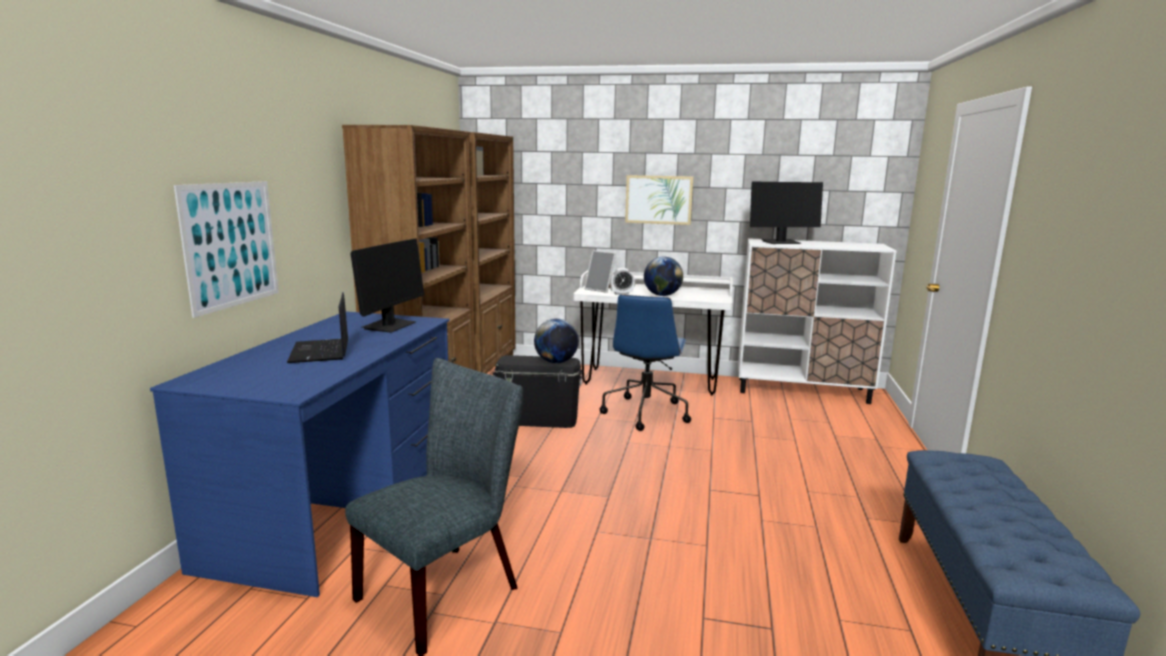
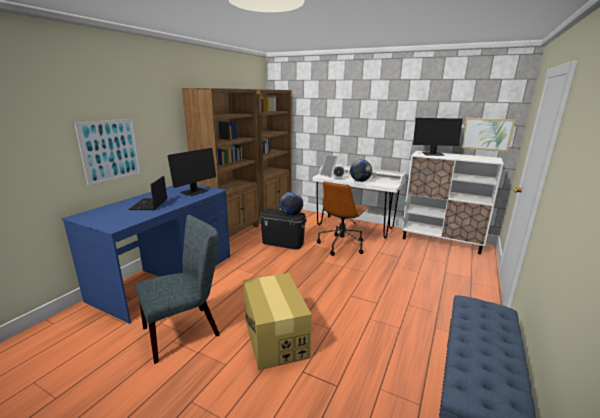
camera: 15 degrees right, 5 degrees up
blue office chair [600,295,691,431] -> brown office chair [317,181,369,256]
picture [625,175,693,225] -> picture moved to [460,118,515,152]
none -> cardboard box [243,273,312,371]

